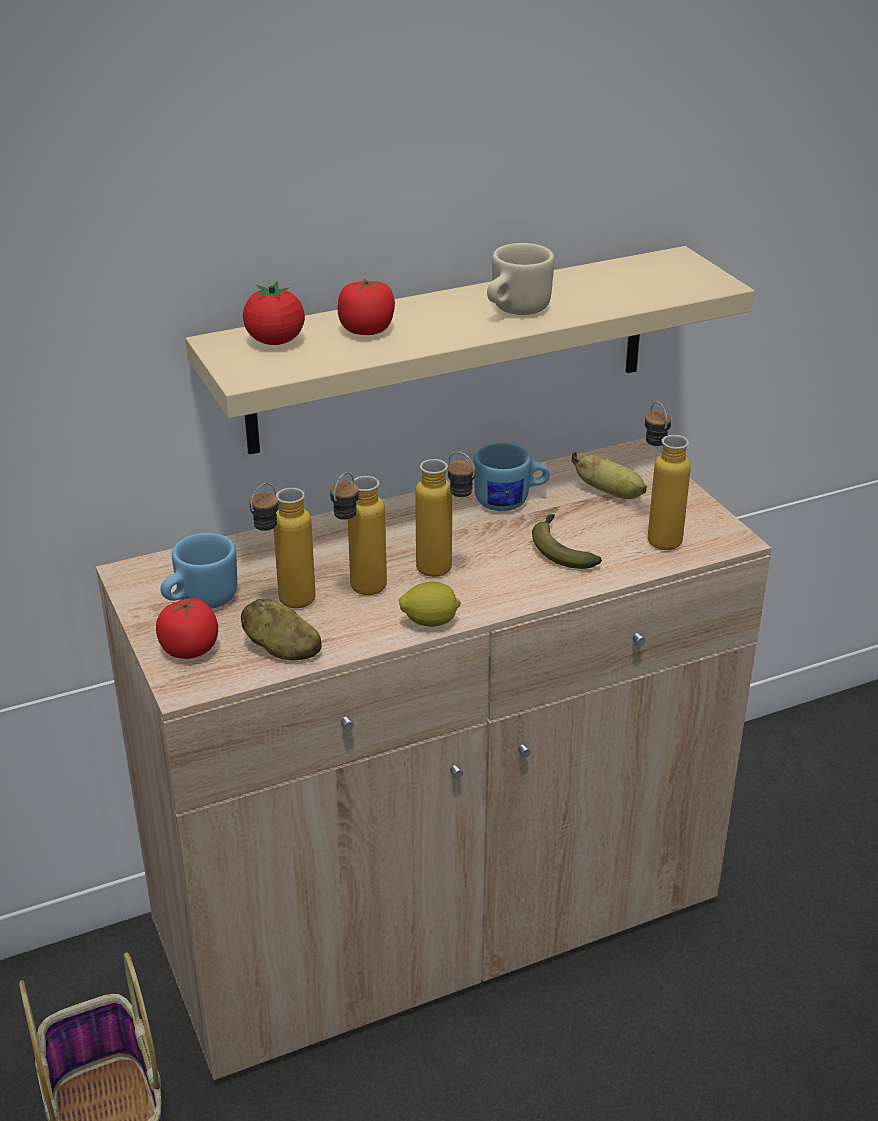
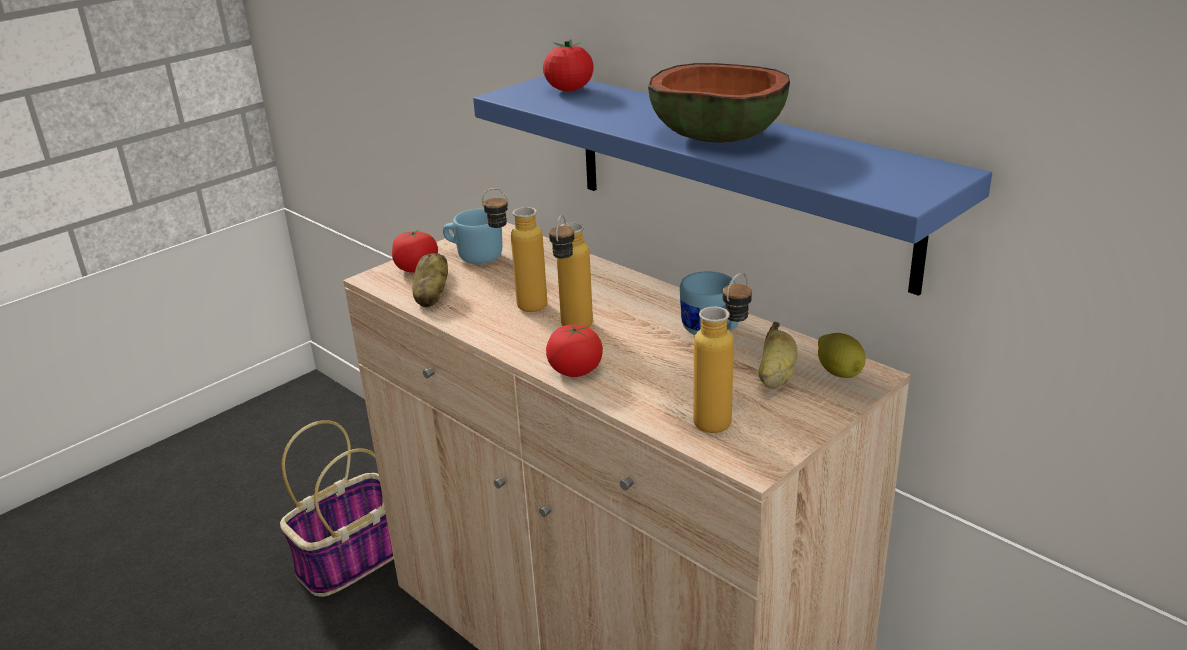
camera: 70 degrees right, 5 degrees down
beige shelf [186,246,754,455] -> blue shelf [473,76,992,296]
bottle [249,483,316,608] -> none
tomato [338,279,395,335] -> tomato moved to [546,324,603,377]
lemon [399,582,461,627] -> lemon moved to [818,333,866,378]
beige mug [487,243,554,315] -> bowl [648,63,790,143]
banana [532,514,602,569] -> none

